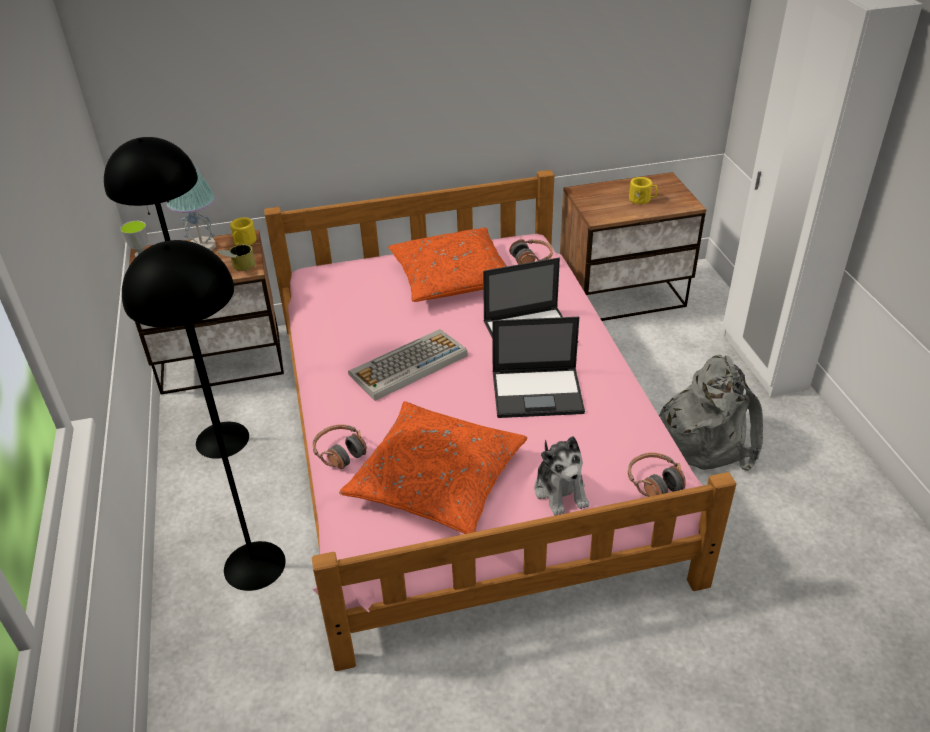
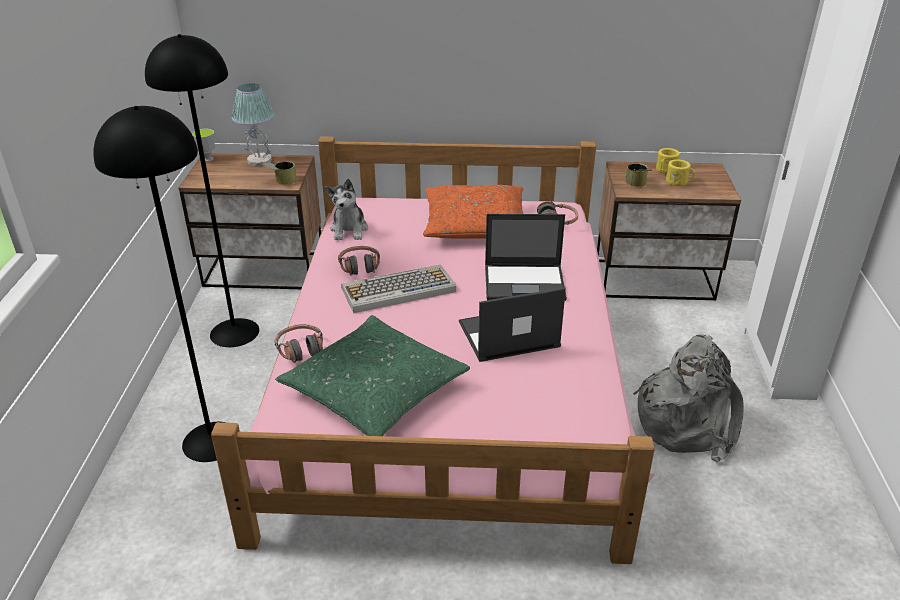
camera: 15 degrees right, 5 degrees down
yellow mug [230,218,256,245] -> yellow mug moved to [656,148,680,174]
orange pillow [339,401,527,534] -> green pillow [276,315,470,436]
laptop [492,317,585,418] -> laptop turned 150 degrees clockwise [459,287,566,362]
plush toy [534,436,589,516] -> plush toy moved to [325,178,368,240]
headphones [628,452,686,497] -> headphones moved to [338,246,380,276]
none -> can [625,163,652,187]

